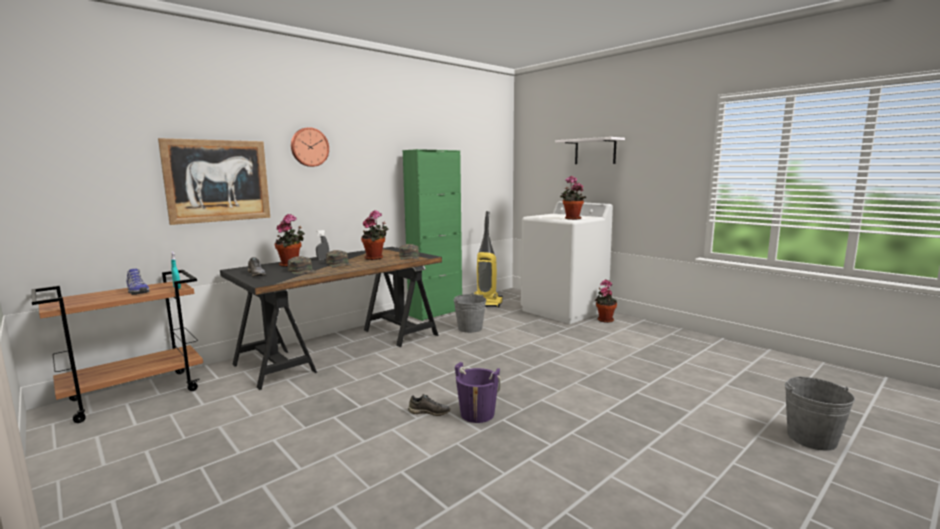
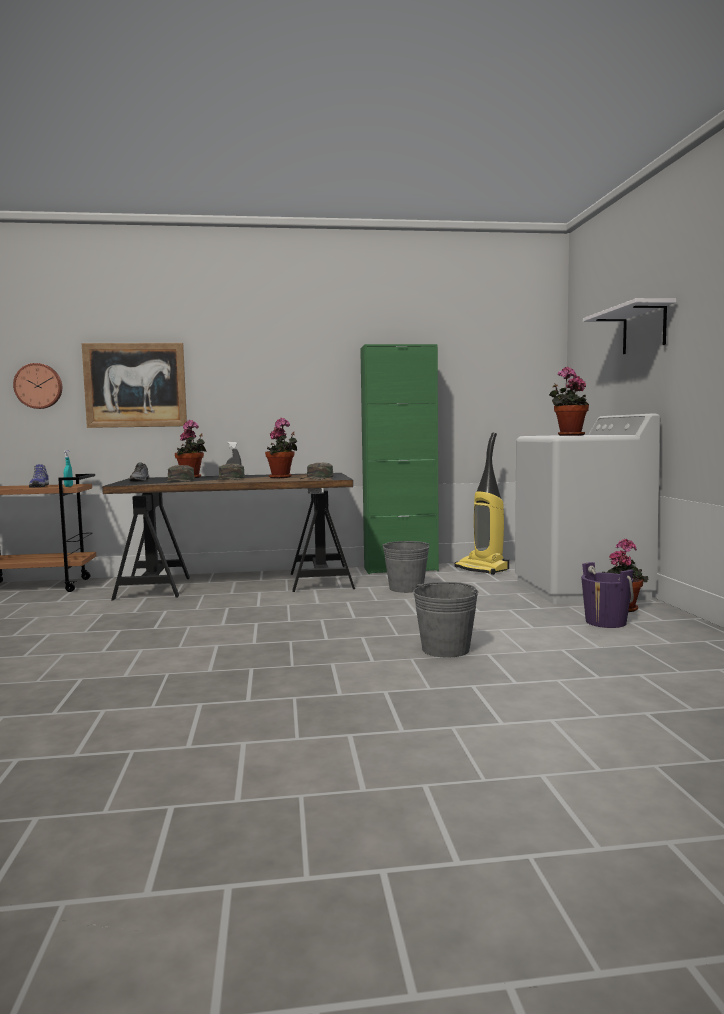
camera: 35 degrees right, 5 degrees down
wall clock [291,127,329,167] -> wall clock moved to [13,363,62,409]
grey shoe [408,394,450,416] -> none
purple bucket [455,362,501,423] -> purple bucket moved to [581,562,634,628]
grey bucket [785,376,855,451] -> grey bucket moved to [413,582,479,658]

